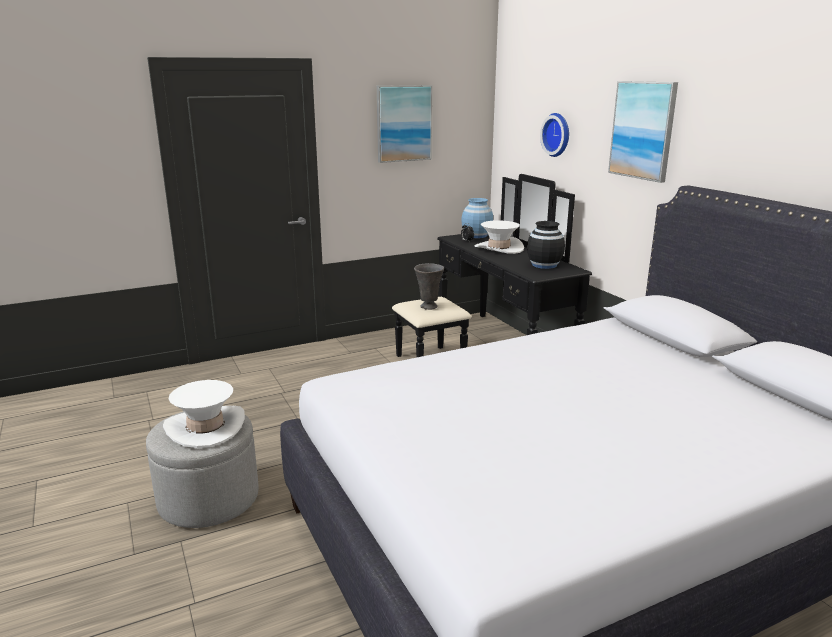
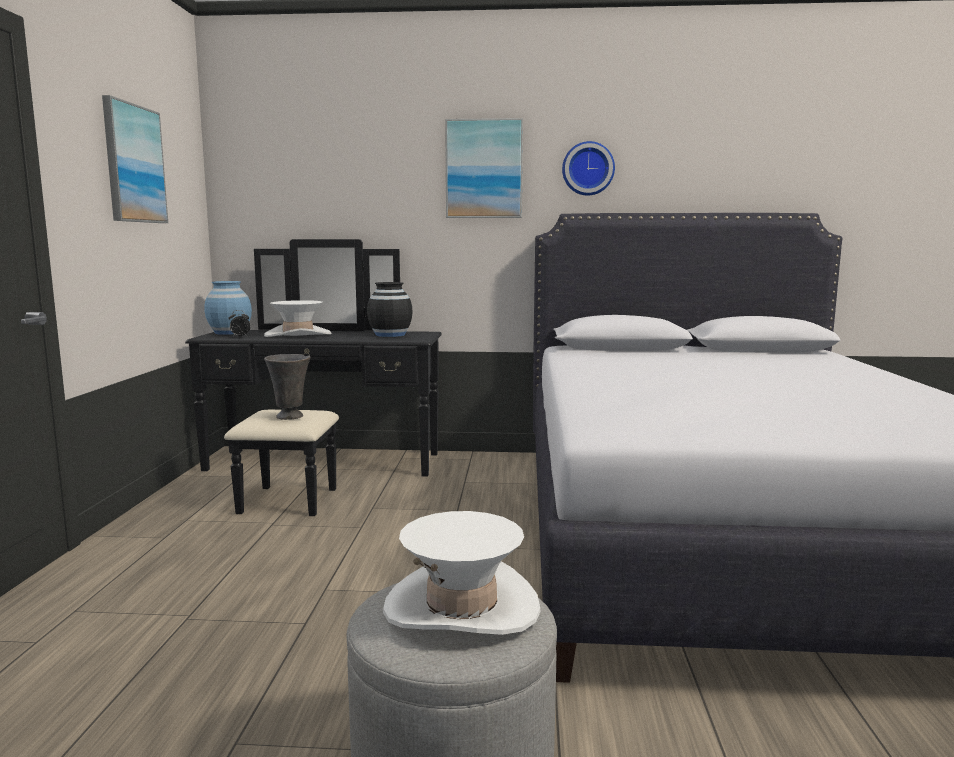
camera: 60 degrees left, 10 degrees down
wall clock [540,113,569,157] -> wall clock moved to [562,141,615,195]

